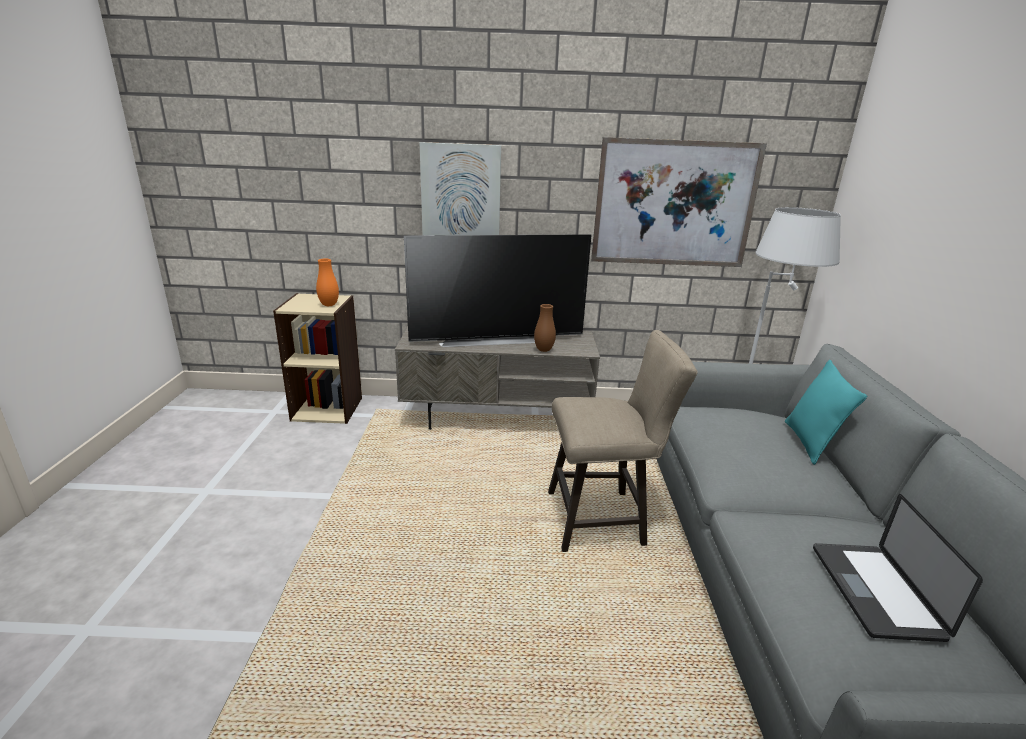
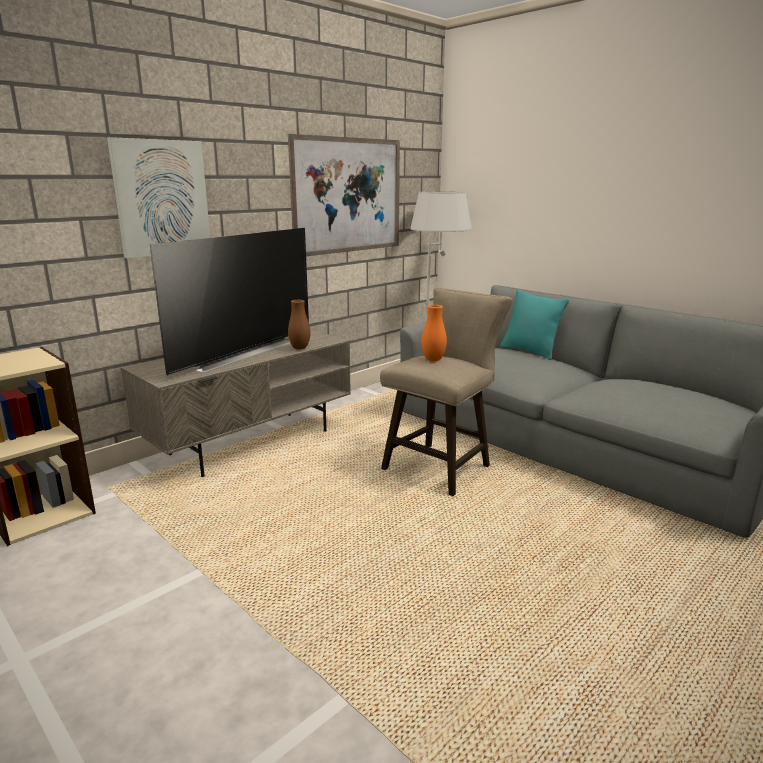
camera: 45 degrees left, 5 degrees down
orange vase [316,258,339,306] -> orange vase moved to [421,305,447,361]
laptop [813,494,983,642] -> none

